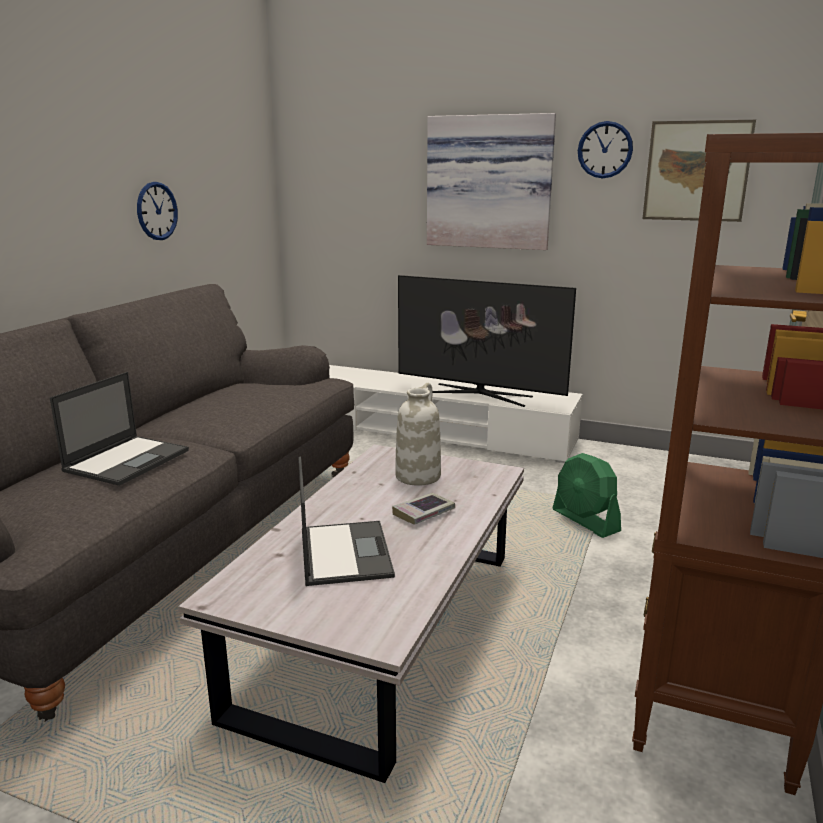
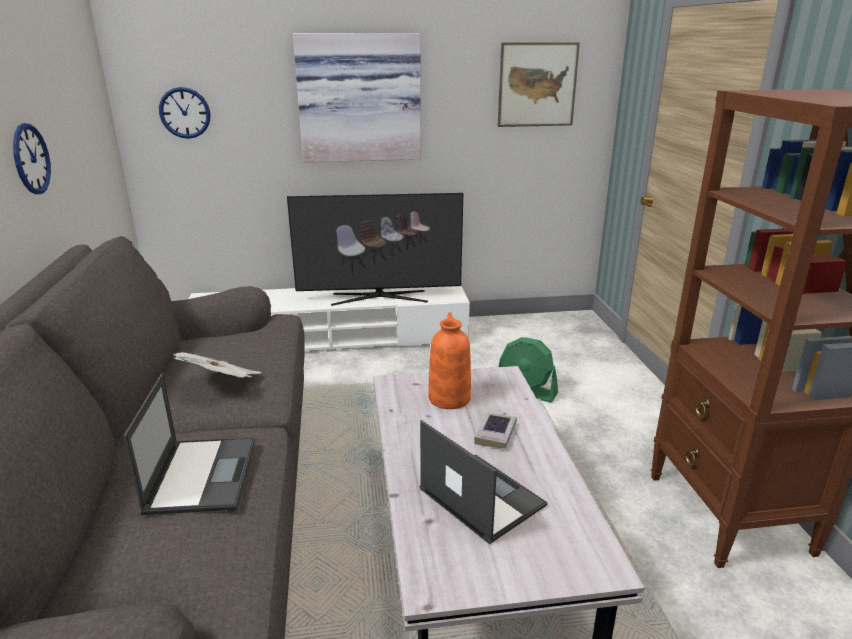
camera: 30 degrees left, 5 degrees up
white vase [395,383,441,486] -> orange vase [428,312,471,409]
wall clock [578,121,633,178] -> wall clock moved to [159,87,210,139]
none -> newspaper [173,352,261,378]

